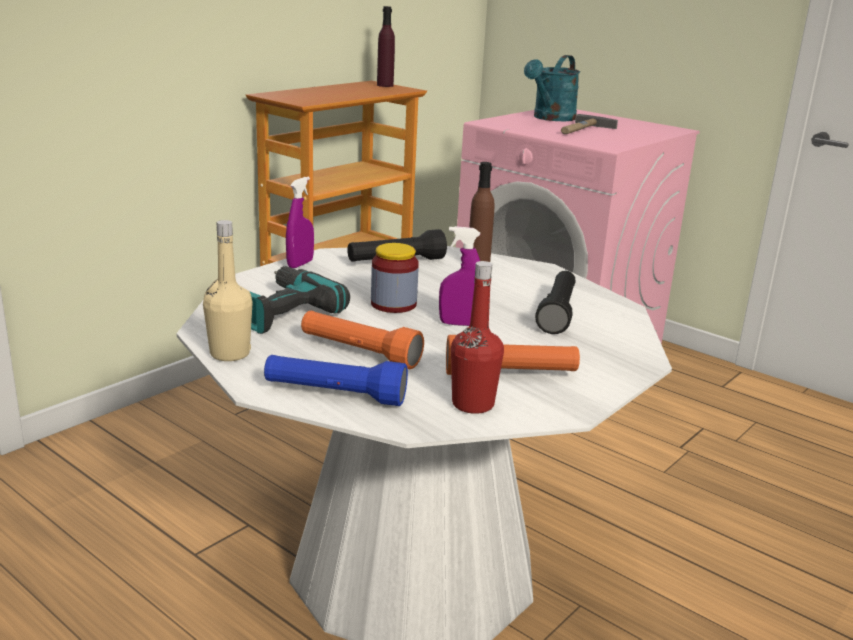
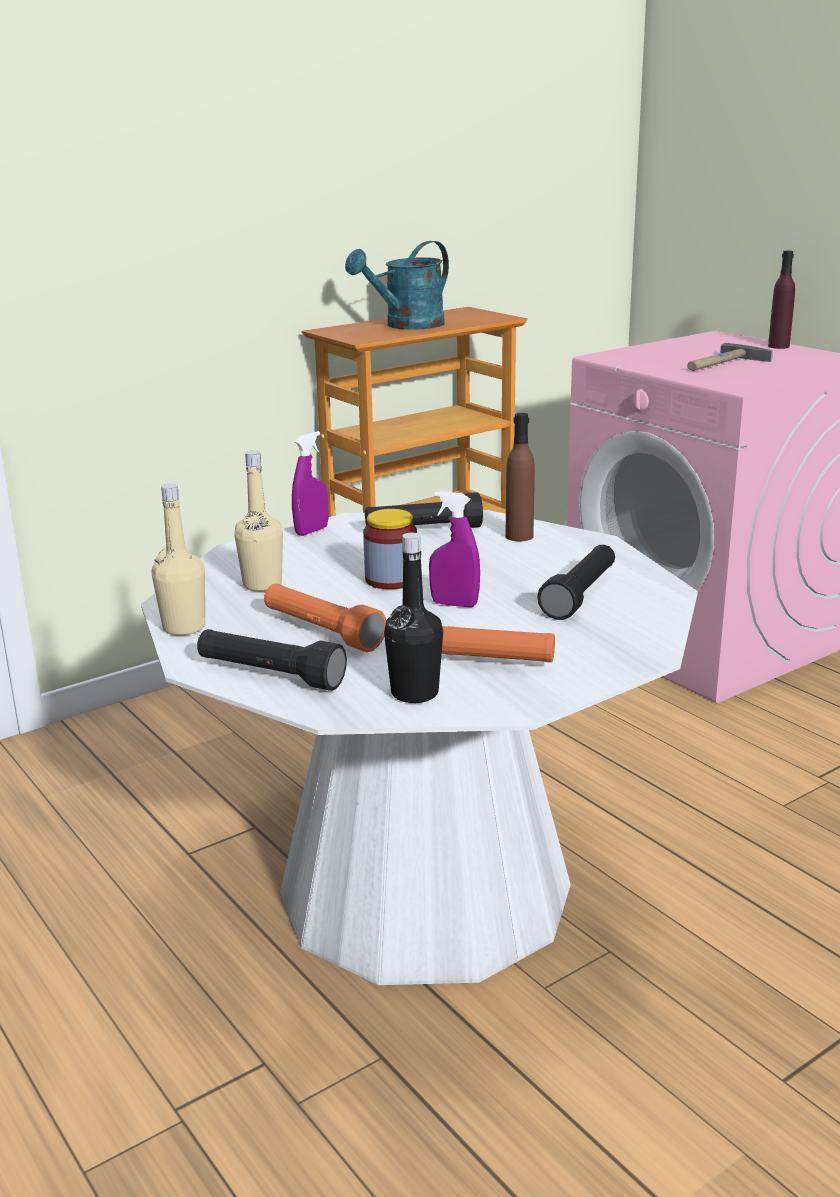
camera: 15 degrees right, 0 degrees up
power drill [249,266,350,334] -> beige bottle [234,451,283,591]
blue flashlight [264,355,408,406] -> black flashlight [197,629,347,691]
purple bottle [377,6,395,87] -> purple bottle moved to [768,251,795,349]
red bottle [451,261,504,414] -> black bottle [384,533,443,703]
turquoise watering can [524,55,580,121] -> turquoise watering can moved to [345,241,449,330]

